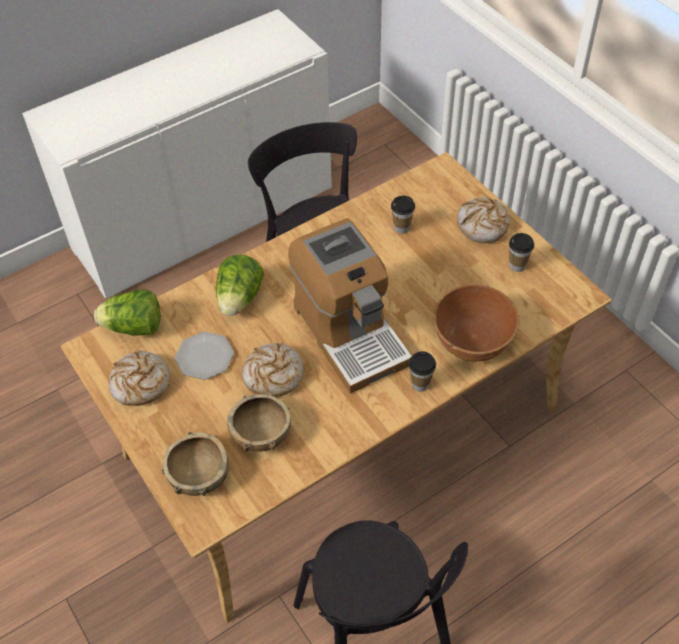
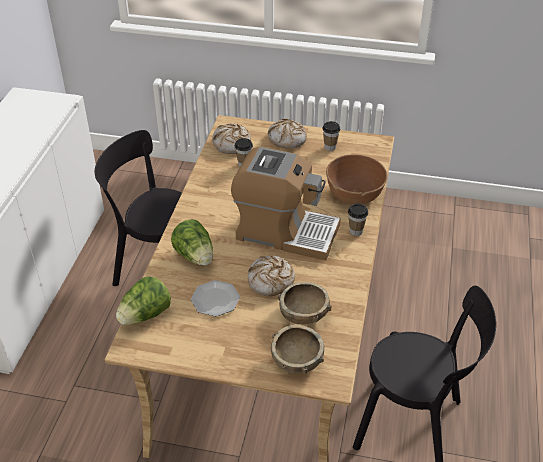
camera: 45 degrees left, 10 degrees down
bread [108,350,170,406] -> bread moved to [212,124,251,154]

